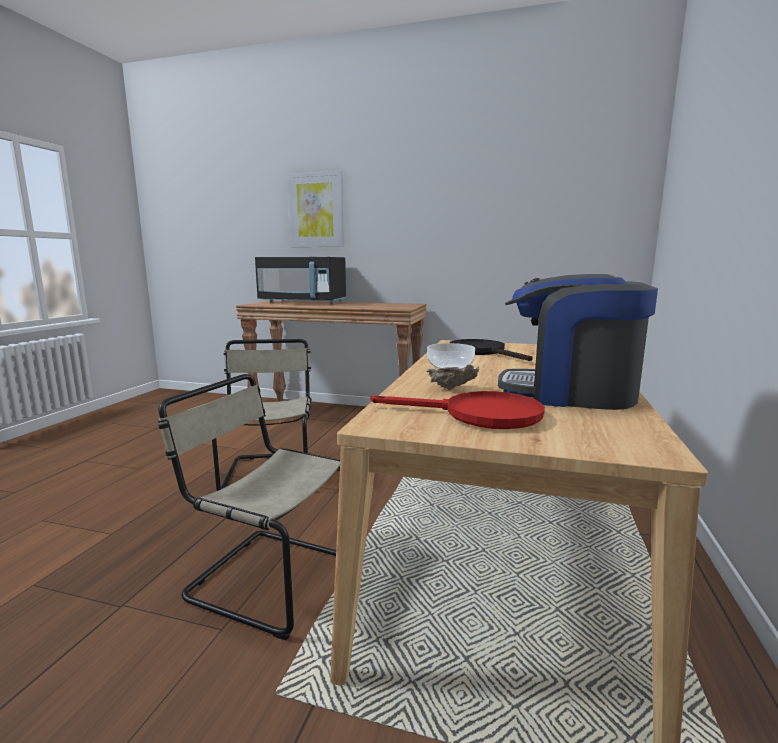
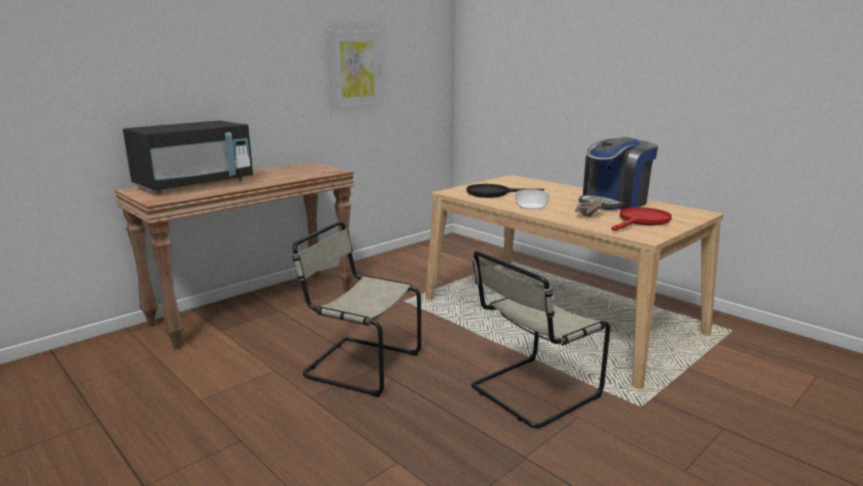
camera: 60 degrees left, 5 degrees up
picture [287,171,344,247] -> picture moved to [329,29,382,109]

